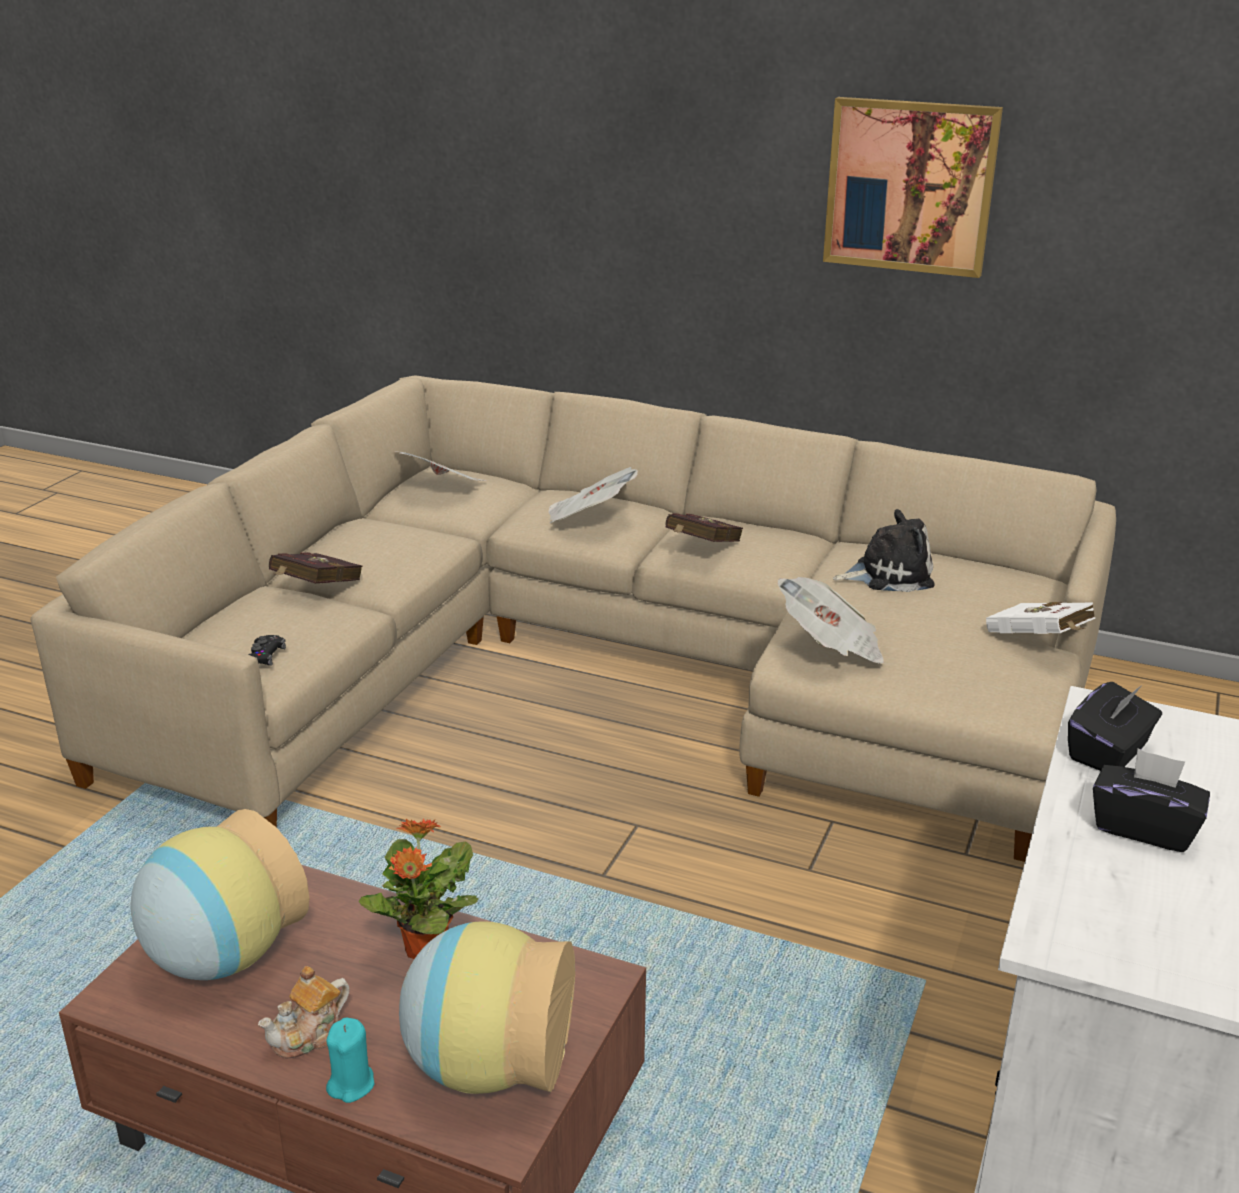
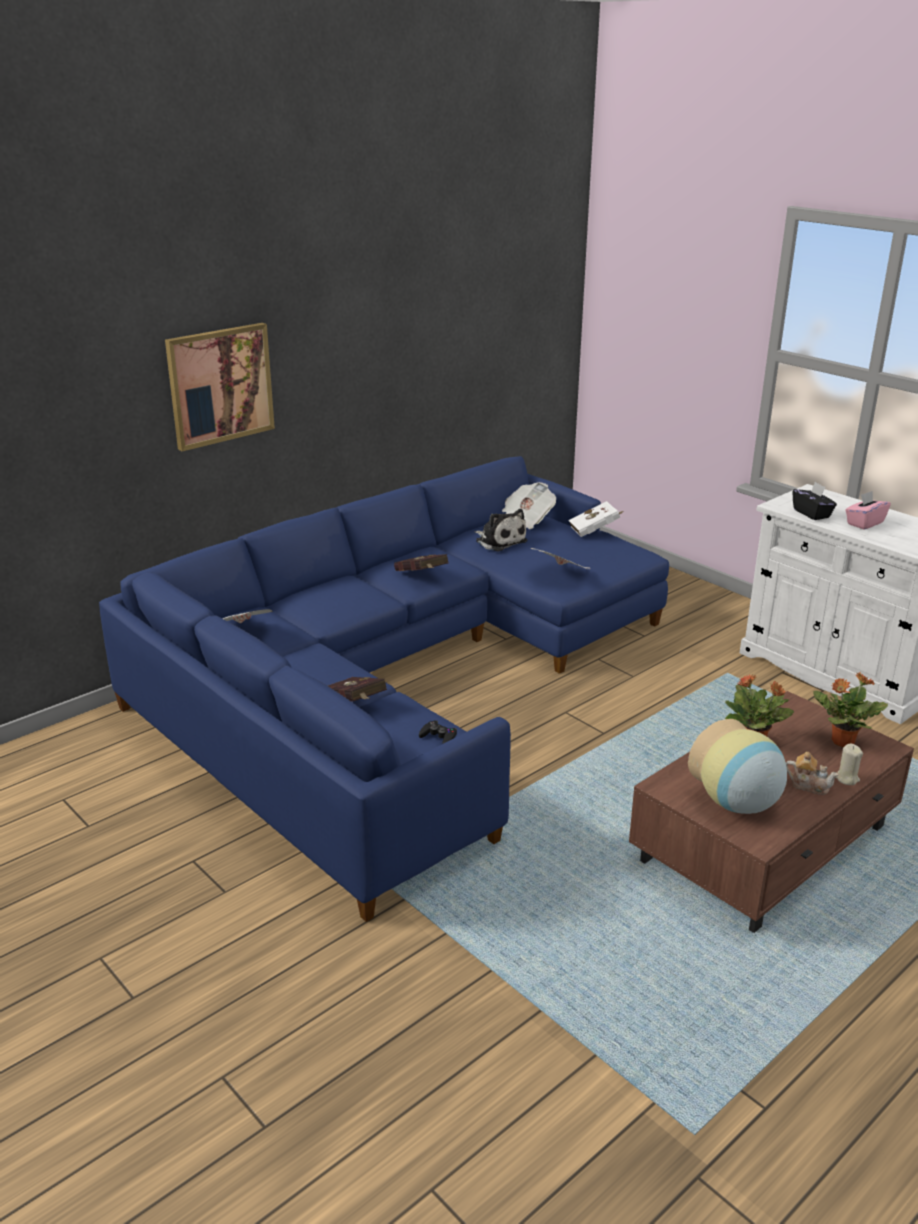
camera: 65 degrees left, 0 degrees up
beige sofa [30,375,1116,862] -> blue sofa [99,456,669,922]
teapot [258,966,350,1058] -> teapot turned 45 degrees counterclockwise [786,752,839,795]
turquoise candle [326,1017,374,1103] -> beige candle [835,744,863,785]
vase [399,921,575,1094] -> potted plant [813,672,888,748]
newspaper [549,467,638,523] -> newspaper moved to [502,482,556,529]
picture [823,97,1003,278] -> picture moved to [165,323,275,451]
plush toy [833,509,935,592] -> plush toy turned 120 degrees clockwise [475,509,527,552]
black tissue box [1093,749,1210,852] -> pink tissue box [846,491,891,530]

